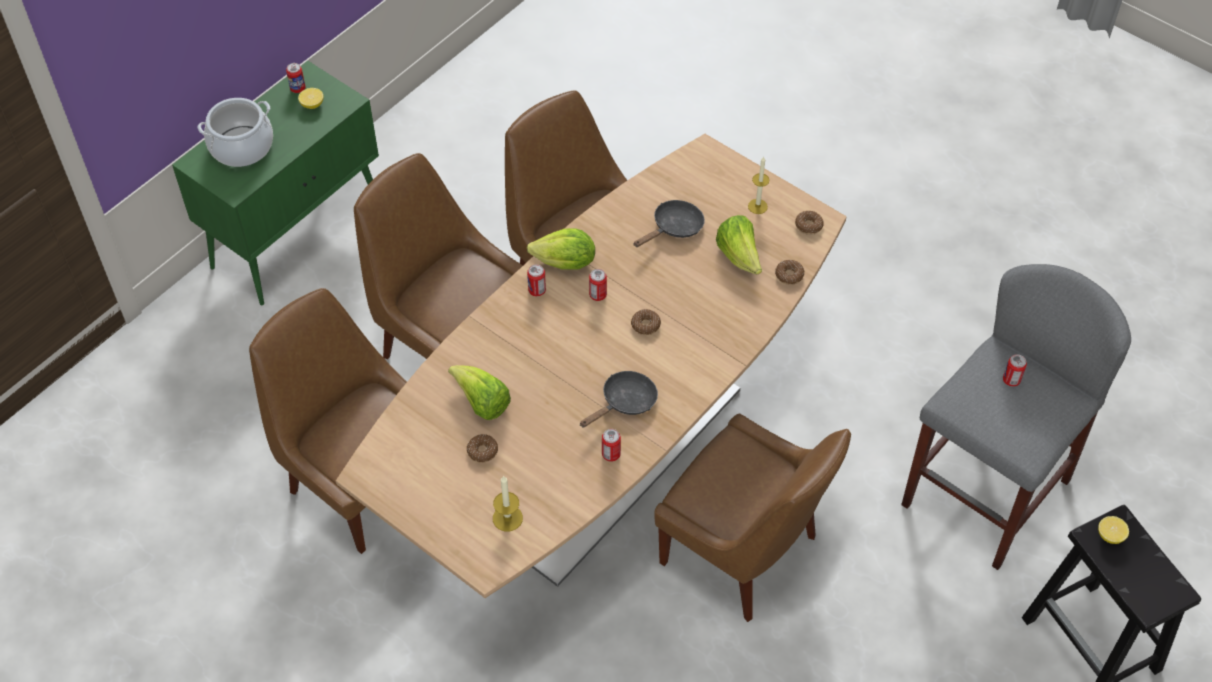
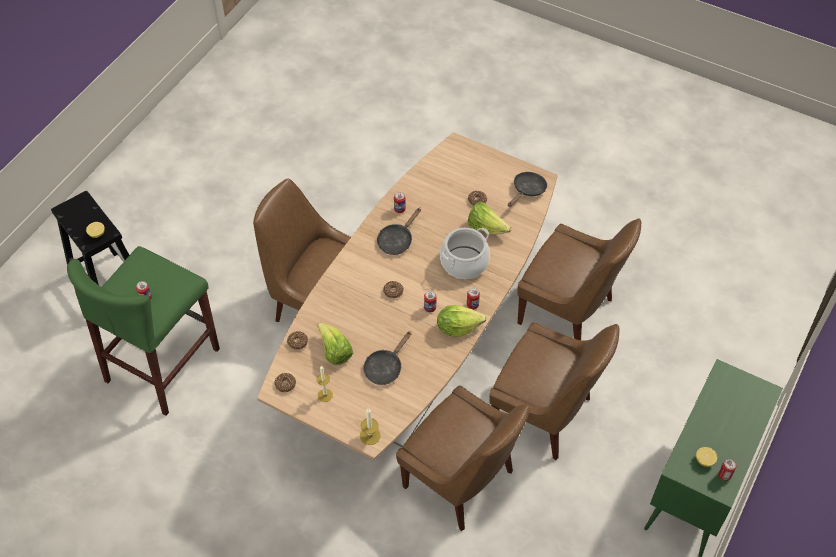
camera: 170 degrees right, 0 degrees up
cooking pot [197,98,273,167] -> cooking pot moved to [440,228,490,279]
candle [493,476,523,531] -> candle moved to [360,408,381,445]
grey stool [901,264,1131,570] -> green stool [67,246,220,416]
none -> black frying pan [508,172,547,207]

